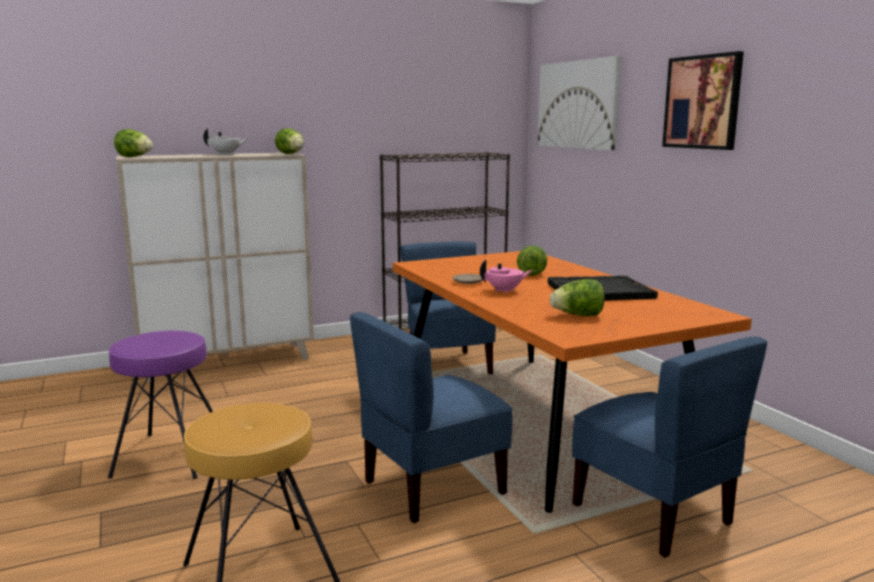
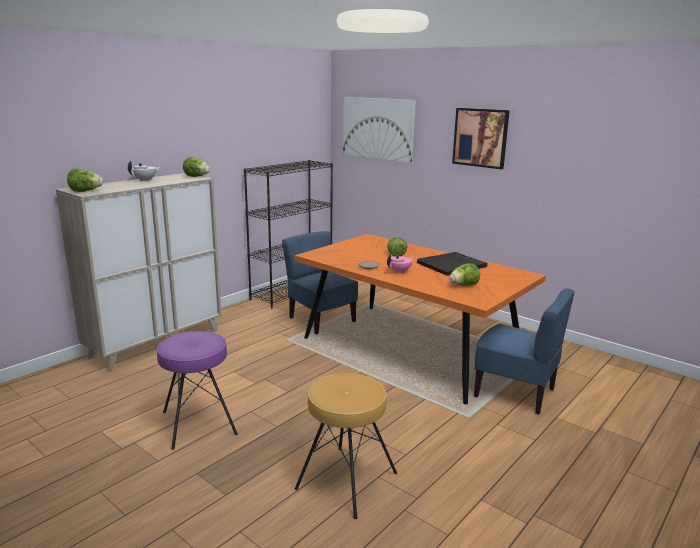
camera: 25 degrees left, 5 degrees up
blue chair [350,312,513,523] -> none

